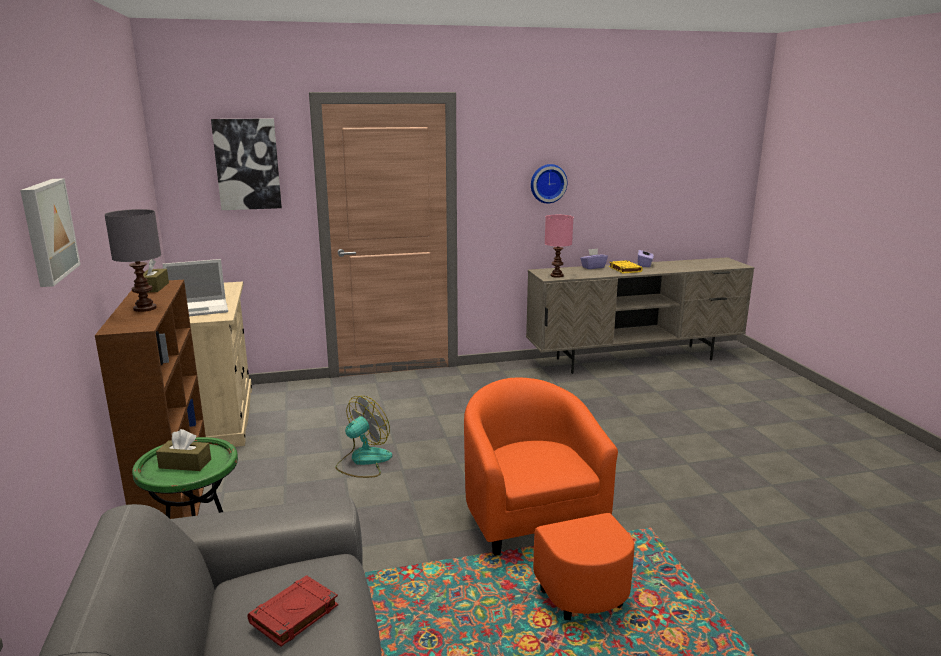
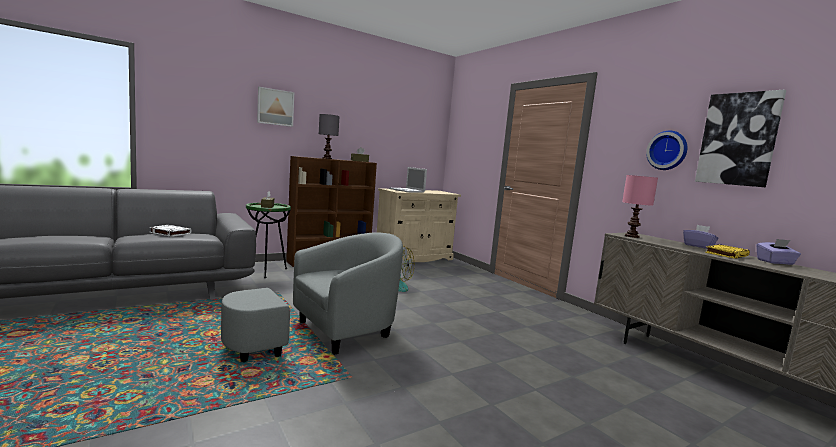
camera: 70 degrees right, 10 degrees down
picture [211,118,282,210] -> picture moved to [695,90,786,187]
red book [248,575,338,647] -> white book [149,225,191,237]
orange armchair [464,377,634,620] -> grey armchair [221,232,403,362]

